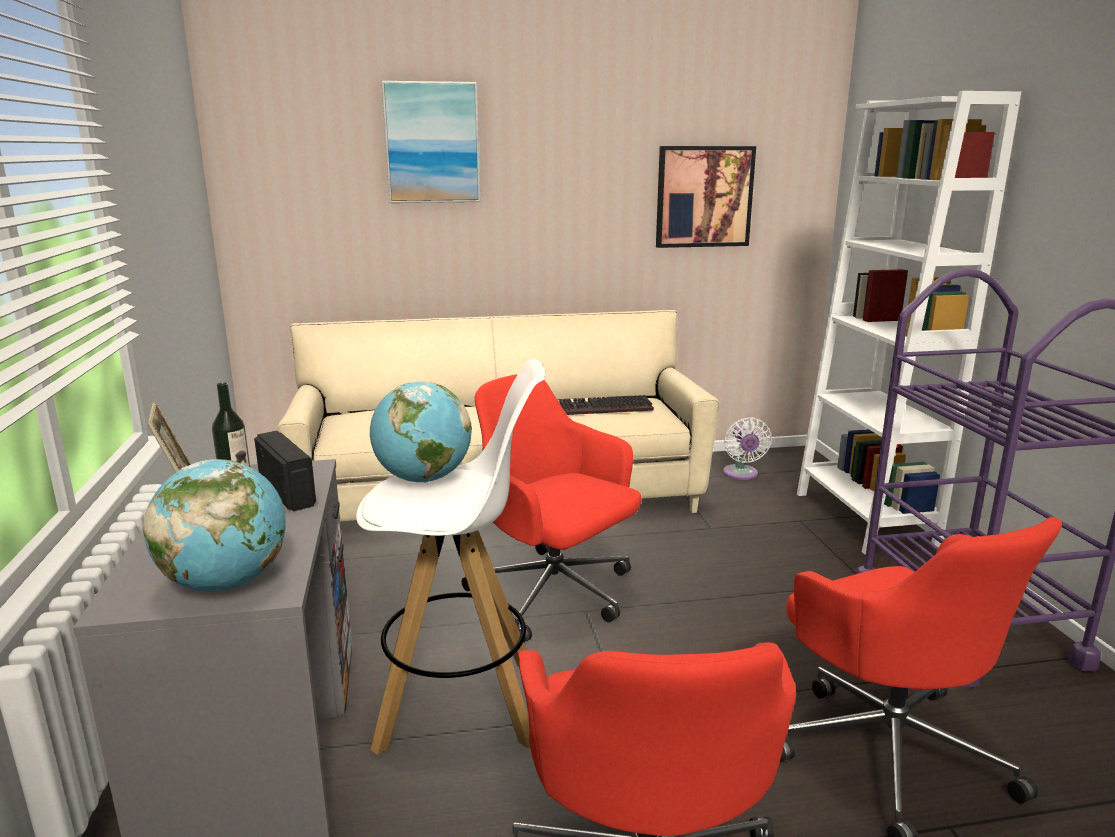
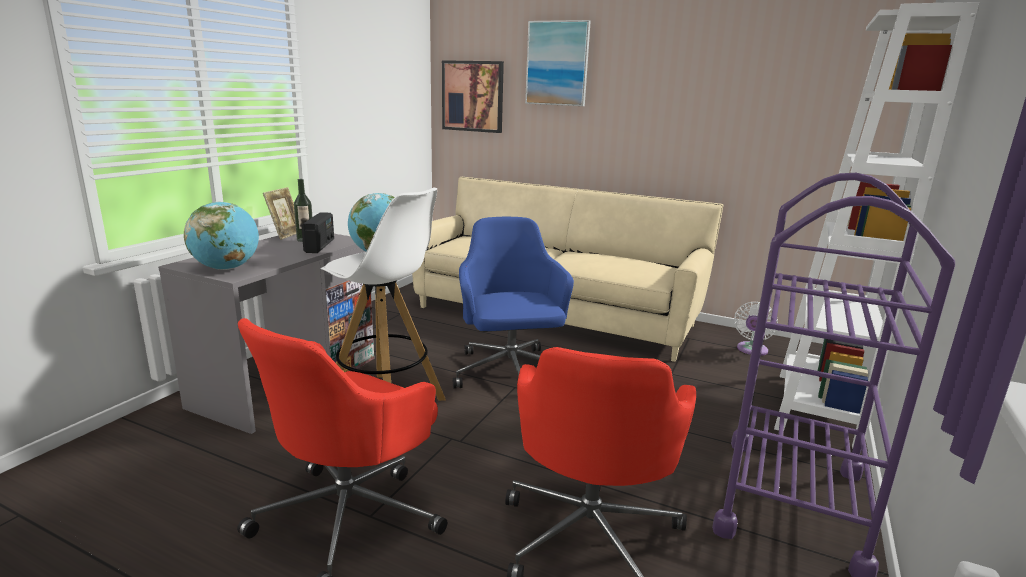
camera: 35 degrees right, 0 degrees up
red office chair [462,374,641,643] -> blue office chair [453,217,574,389]
keyboard [558,395,654,415] -> none
picture [656,146,756,248] -> picture moved to [442,60,504,133]

